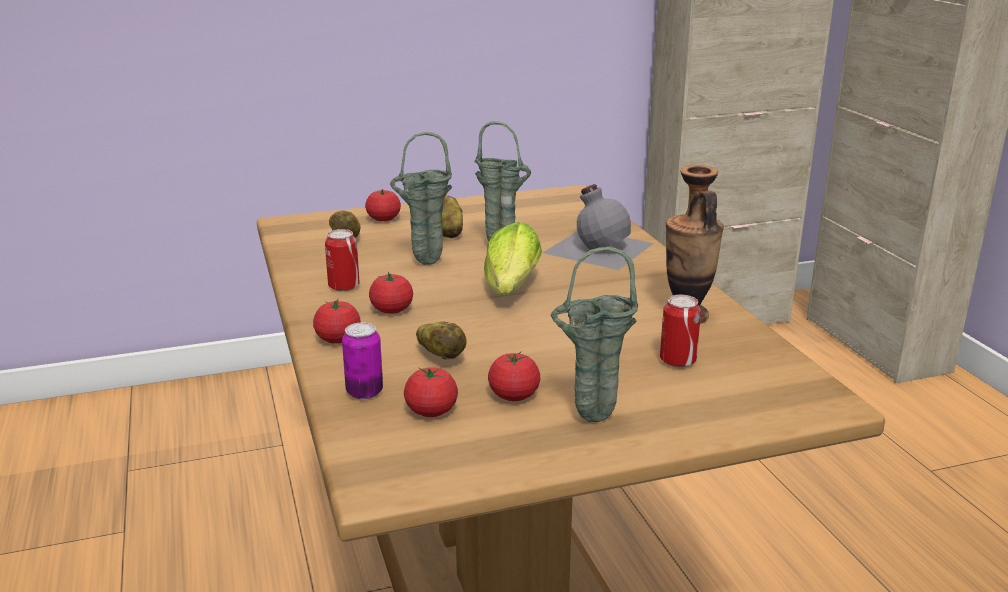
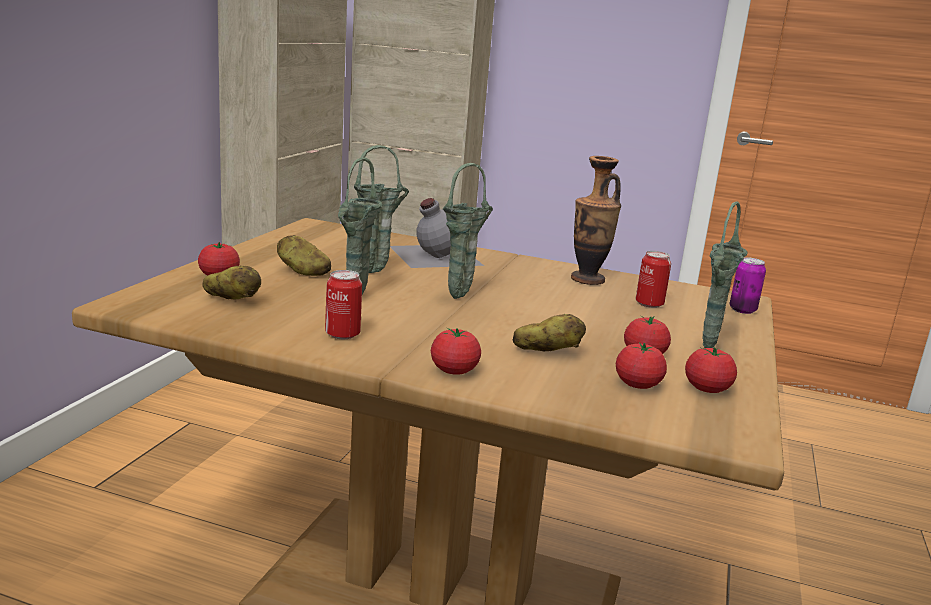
camera: 55 degrees left, 5 degrees down
can [342,323,383,399] -> can moved to [730,257,766,314]
tomato [369,272,413,314] -> tomato moved to [685,347,737,393]
lettuce [484,222,542,295] -> green vase [443,163,493,299]

